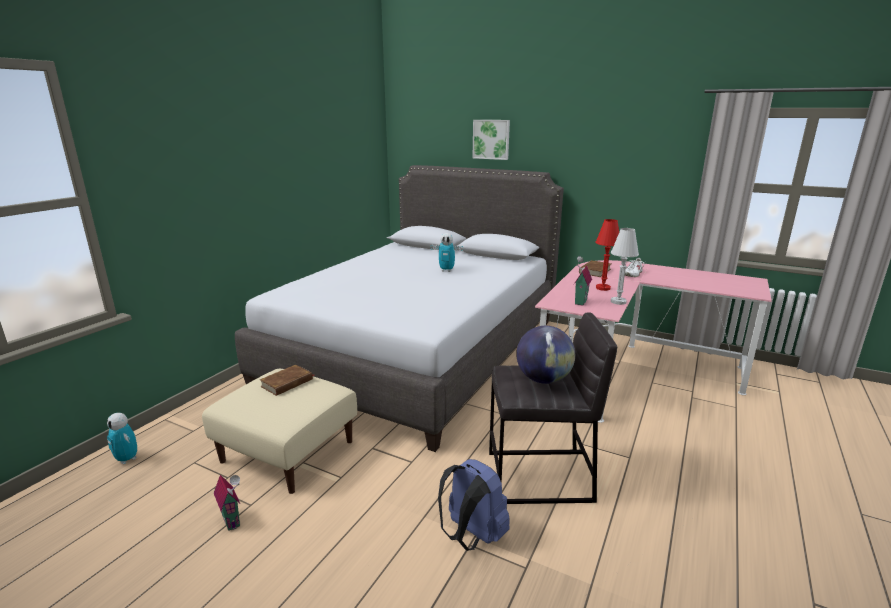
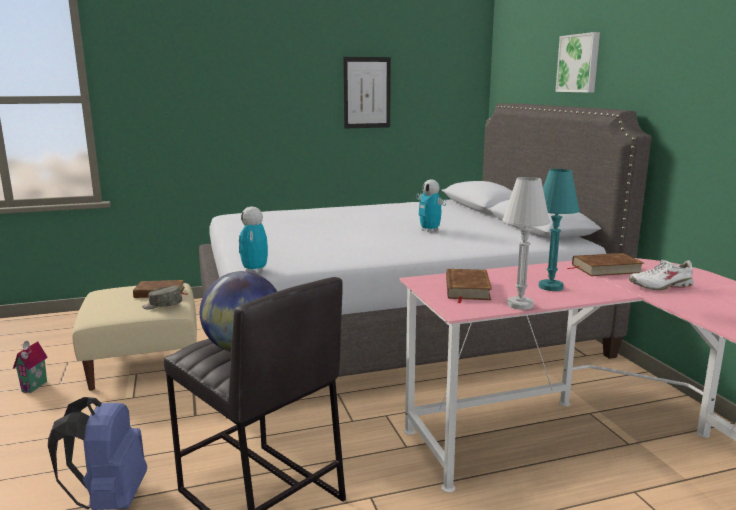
camera: 45 degrees right, 5 degrees down
toy robot [107,413,137,464] -> toy robot moved to [239,207,268,273]
toy house [574,257,592,306] -> brown book [446,269,492,303]
red table lamp [596,219,619,291] -> turquoise table lamp [539,169,580,291]
none -> grey cap [142,286,182,309]
none -> picture [343,57,391,128]

